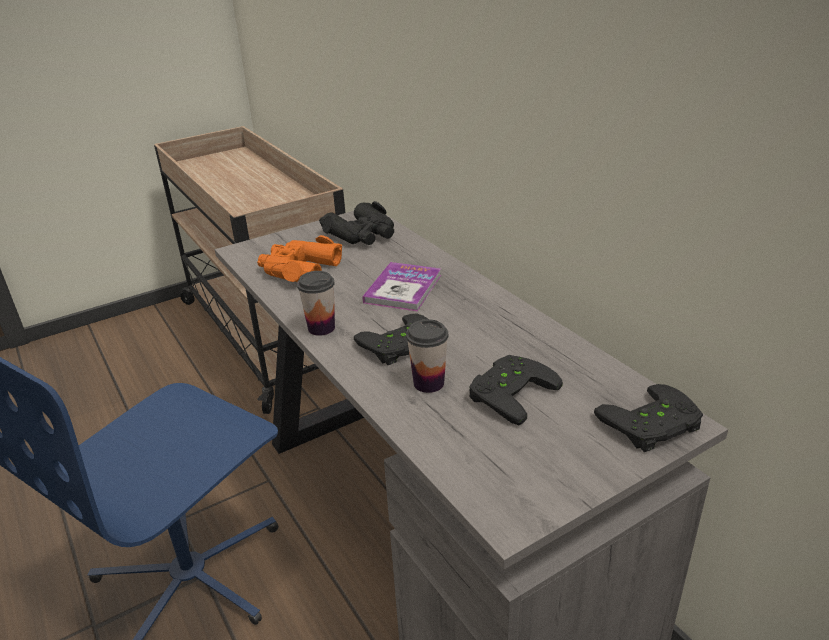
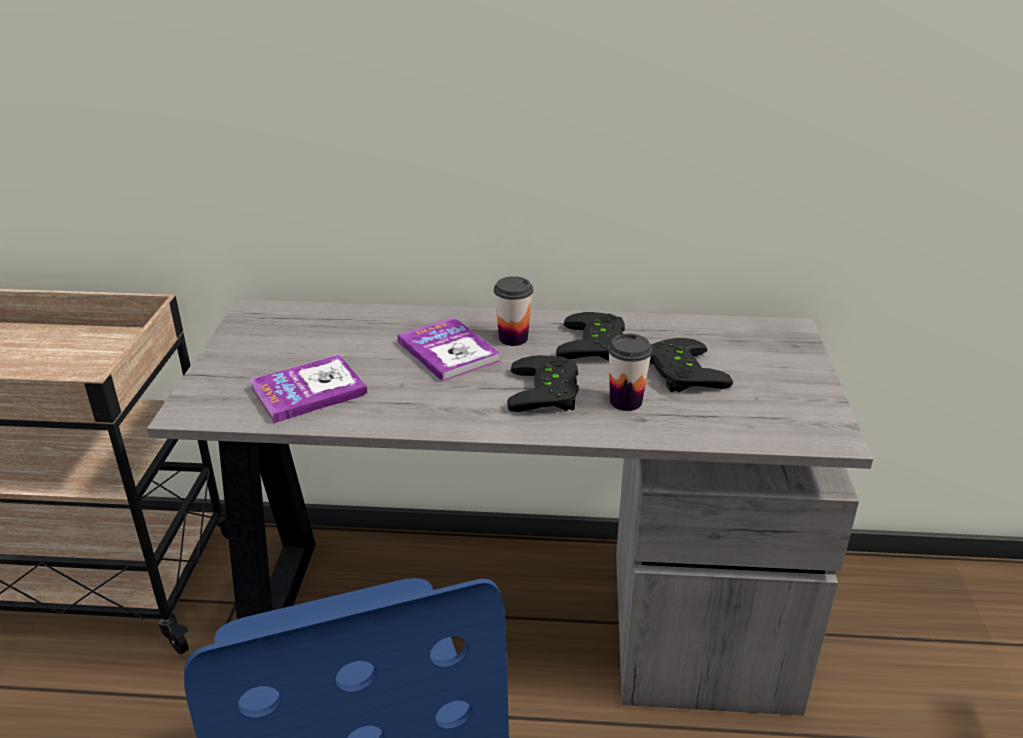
camera: 55 degrees left, 0 degrees up
orange binoculars [257,235,342,282] -> book [250,354,368,423]
cup [297,271,335,336] -> cup moved to [494,276,533,346]
black binoculars [319,201,394,245] -> none
black game controller [594,384,703,452] -> black game controller moved to [556,312,625,361]

